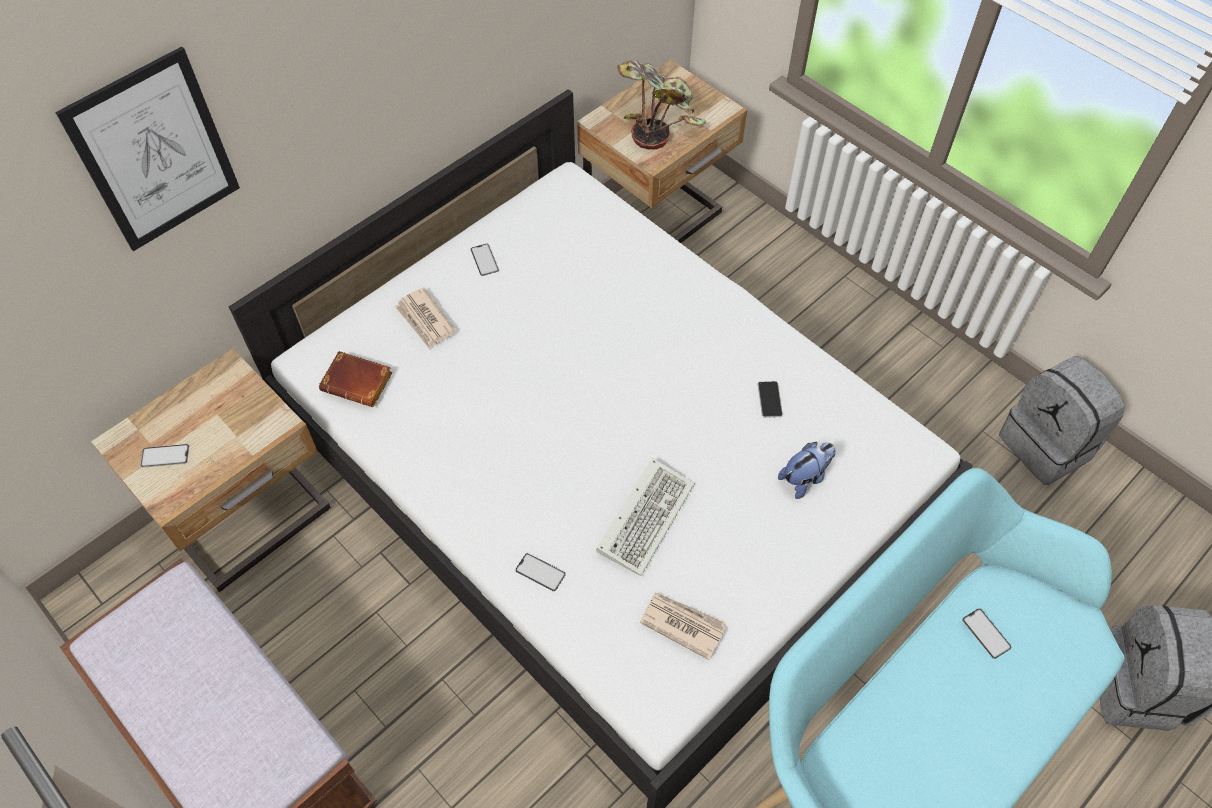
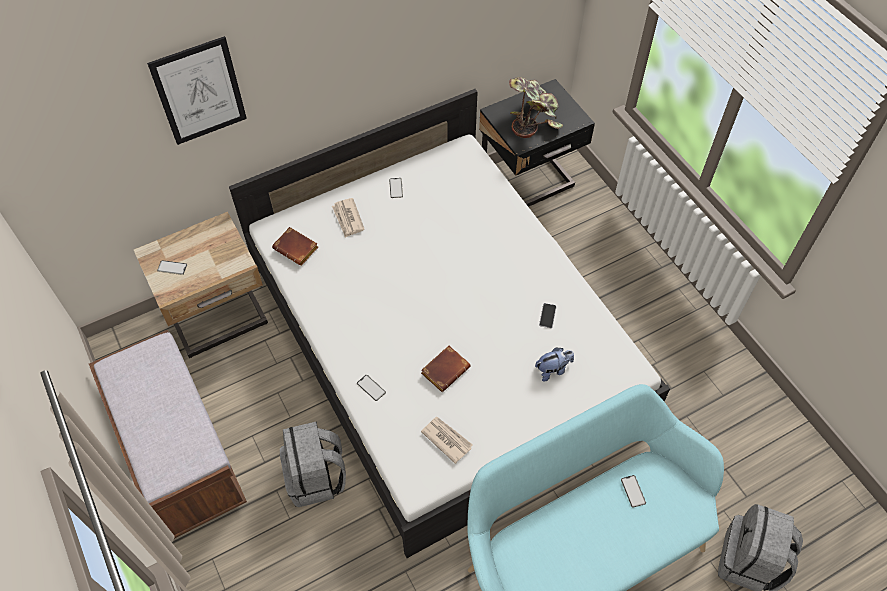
camera: 15 degrees right, 0 degrees up
beige nightstand [577,60,747,243] -> black nightstand [479,79,595,207]
keyboard [596,458,694,576] -> brown book [421,345,471,392]
grey backpack [999,356,1125,485] -> grey backpack moved to [280,422,346,507]

